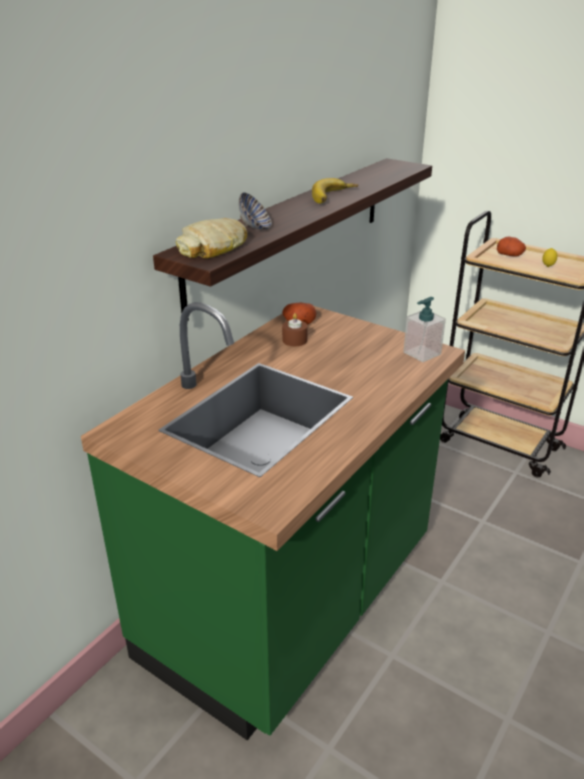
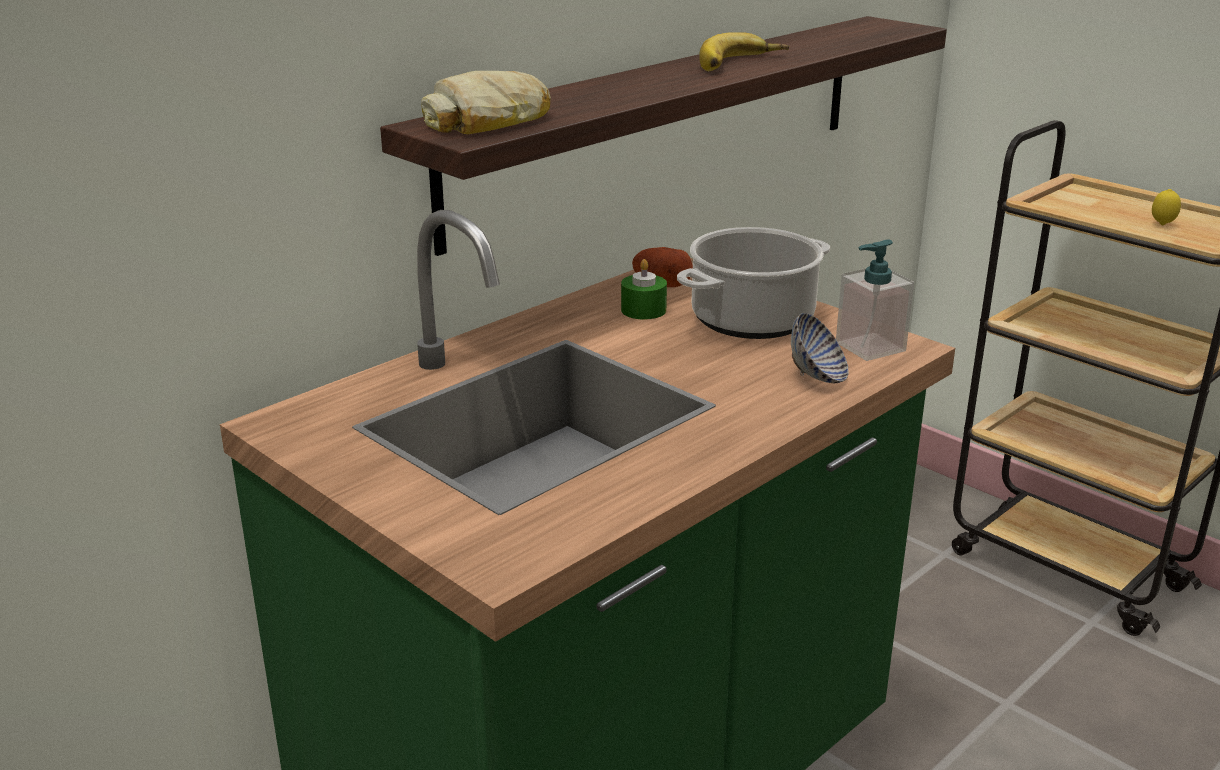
camera: 10 degrees right, 5 degrees down
bowl [239,192,272,229] -> bowl moved to [791,313,849,383]
brown candle [282,313,308,346] -> green candle [621,259,667,319]
potato [497,237,526,257] -> none
none -> cooking pot [677,227,830,339]

